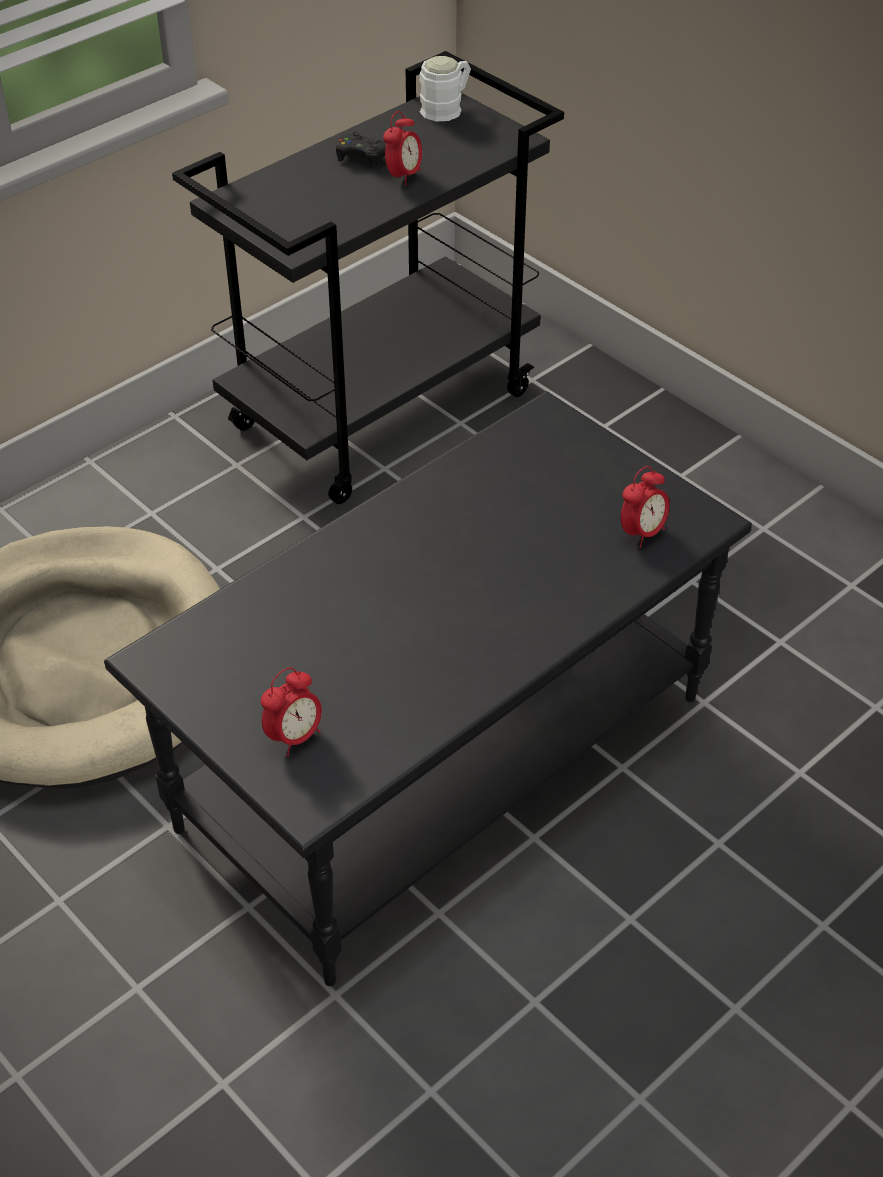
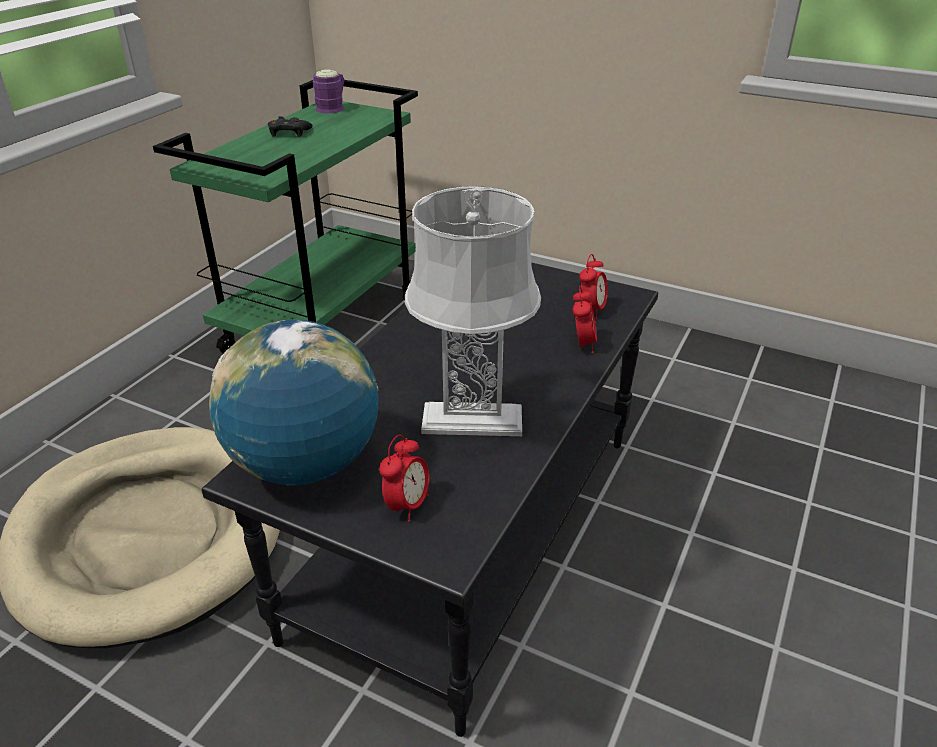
camera: 20 degrees left, 10 degrees down
black cart [172,51,564,504] -> green cart [153,80,418,354]
alarm clock [383,111,422,186] -> alarm clock moved to [573,286,597,353]
white mug [419,56,471,122] -> purple mug [313,69,344,114]
none -> globe [209,319,379,486]
none -> grey table lamp [405,186,541,436]

